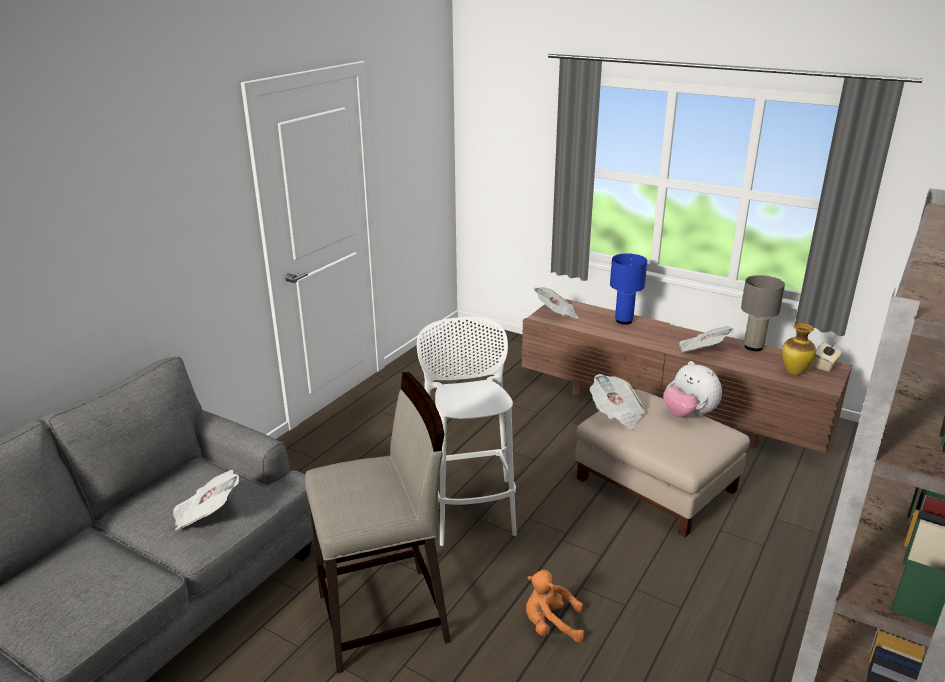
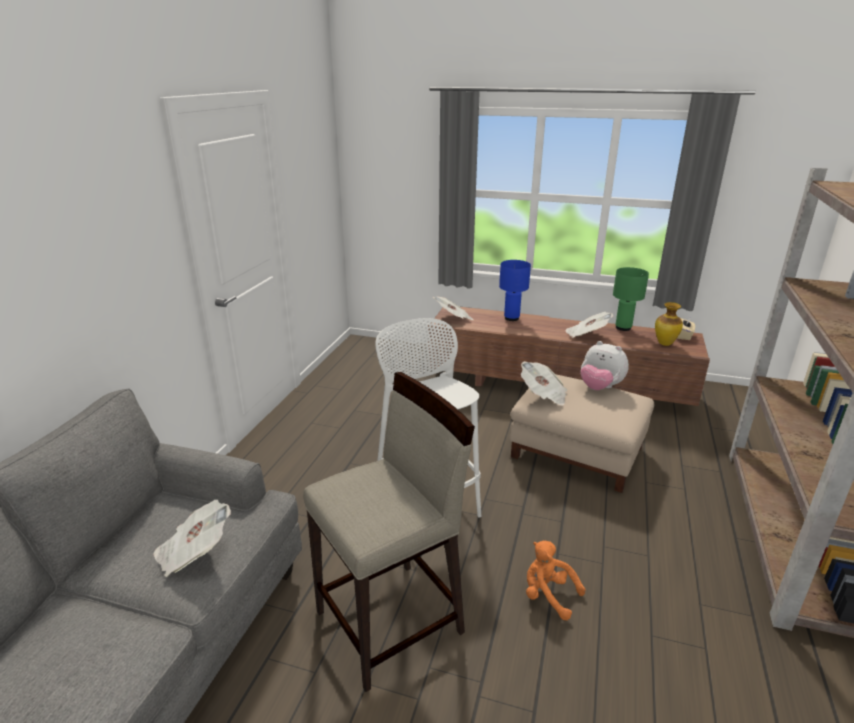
camera: 15 degrees left, 0 degrees up
orange plush toy [526,570,584,642] -> orange plush toy turned 45 degrees clockwise [526,541,586,620]
grey table lamp [741,275,785,351] -> green table lamp [613,267,649,331]

